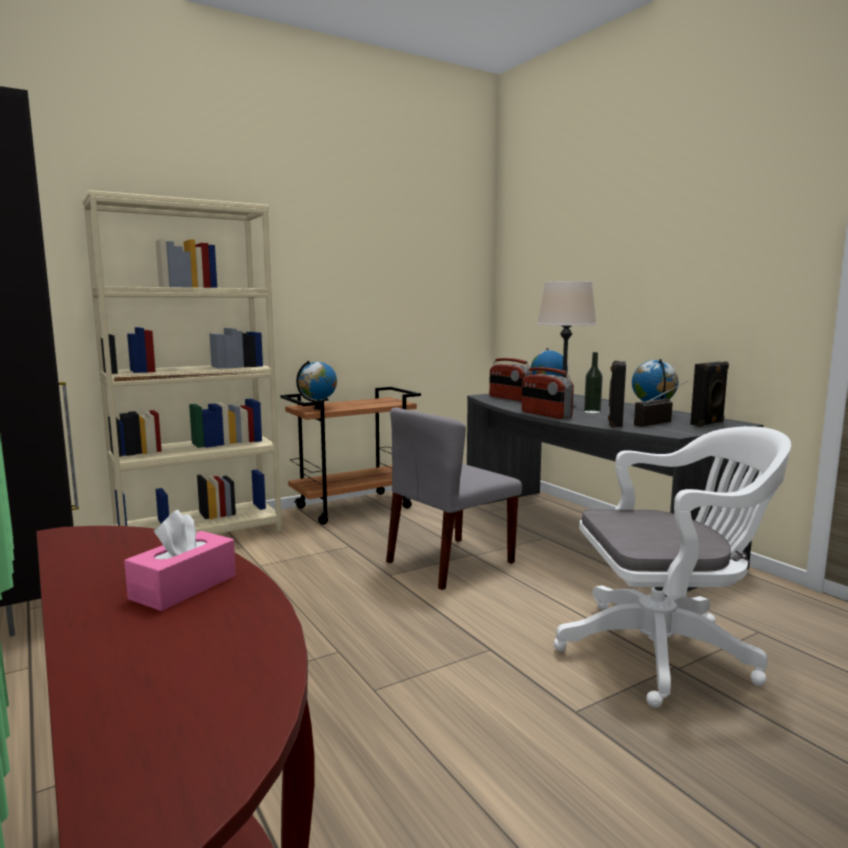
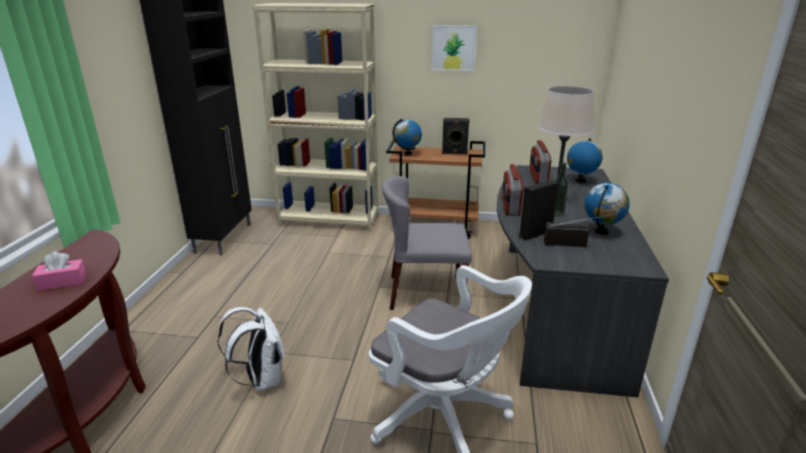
camera: 40 degrees right, 15 degrees up
black speaker [690,362,729,427] -> black speaker moved to [442,118,470,154]
none -> white backpack [217,307,284,391]
none -> picture [432,25,477,71]

